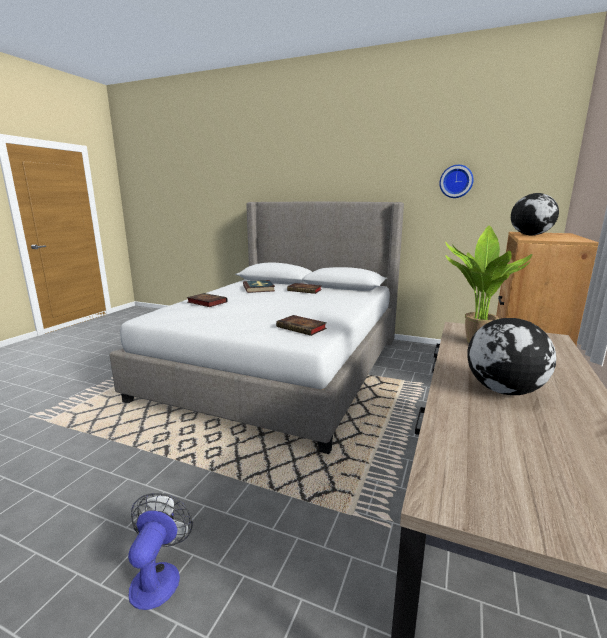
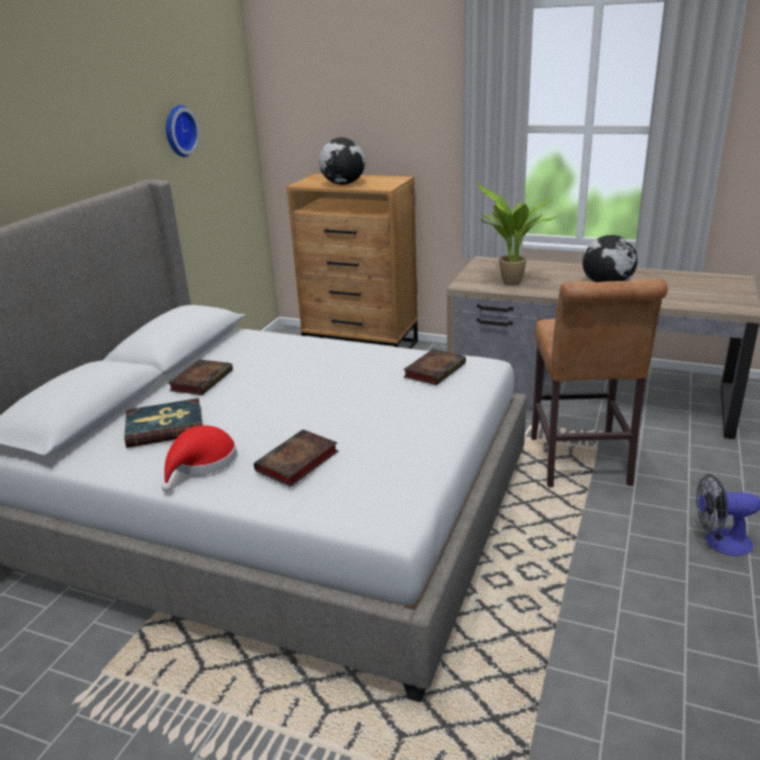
camera: 90 degrees left, 10 degrees up
none -> red hat [161,425,237,492]
none -> brown stool [531,279,668,487]

